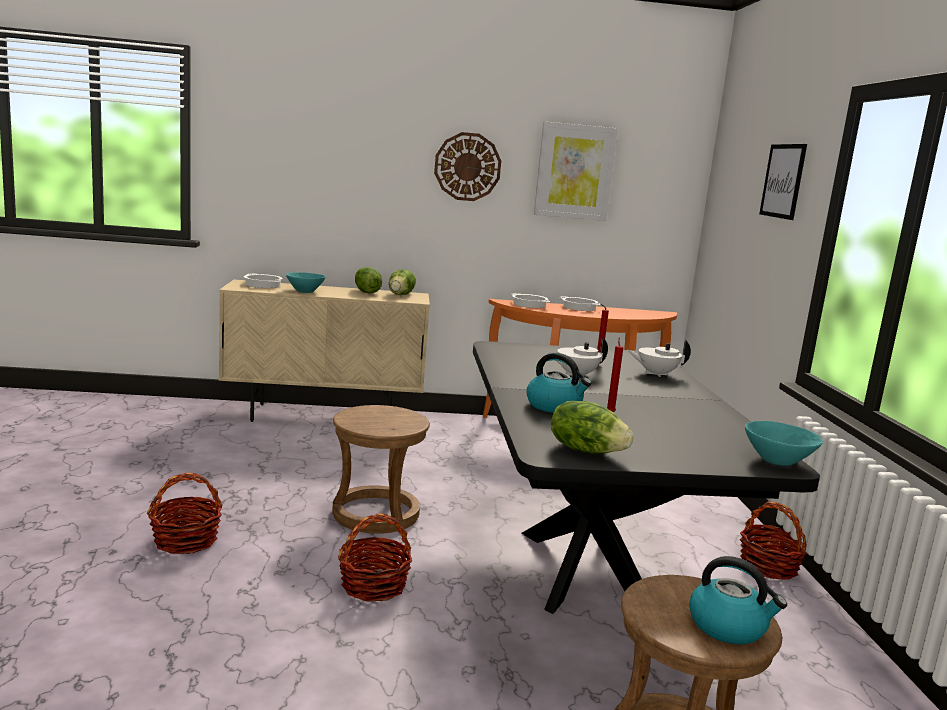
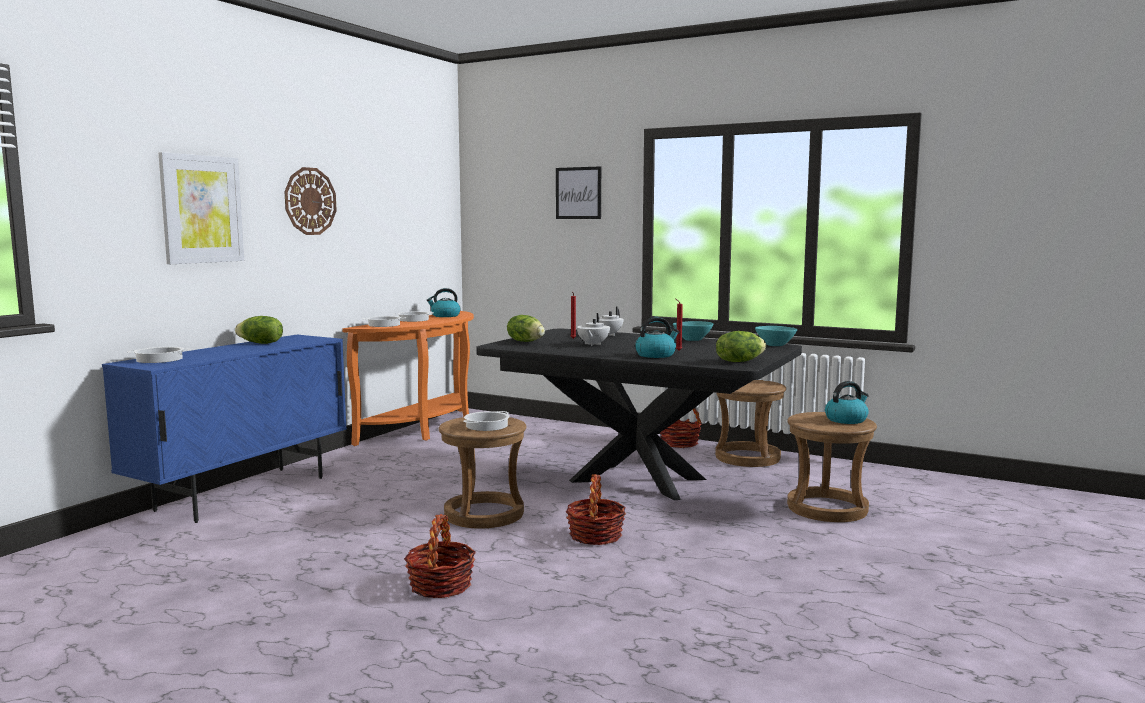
camera: 55 degrees left, 5 degrees down
beige cabinet [218,280,430,422] -> blue cabinet [102,335,347,523]
turquoise bowl [286,272,326,293] -> turquoise bowl moved to [673,321,713,341]
lettuce [389,269,416,295] -> lettuce moved to [507,315,545,342]
picture [534,121,618,221] -> picture moved to [159,152,244,264]
none -> kettle [426,288,461,317]
none -> cooking pot [463,411,510,431]
none -> brown stool [715,380,786,467]

